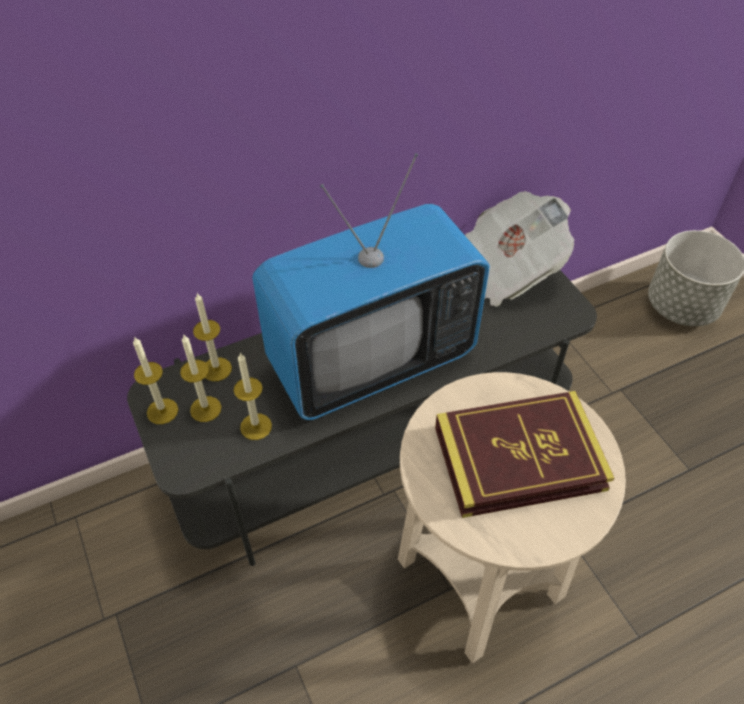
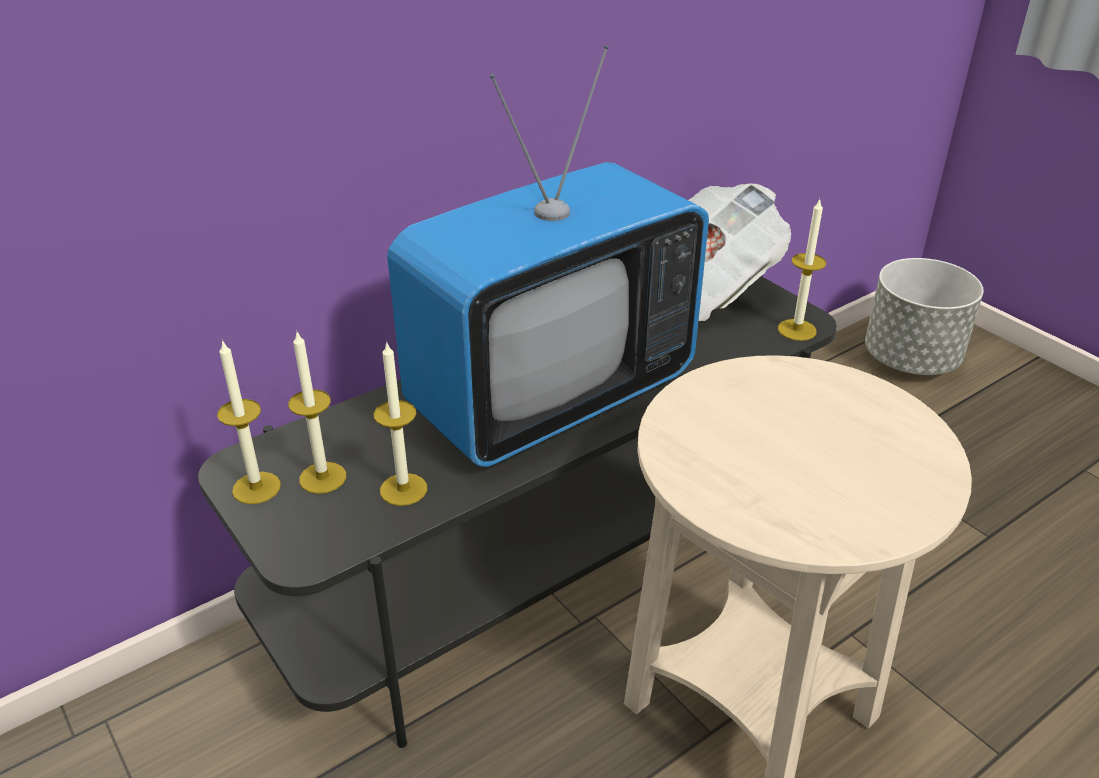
camera: 10 degrees left, 15 degrees down
candle [193,293,232,381] -> candle moved to [778,199,826,341]
book [435,391,614,518] -> none

